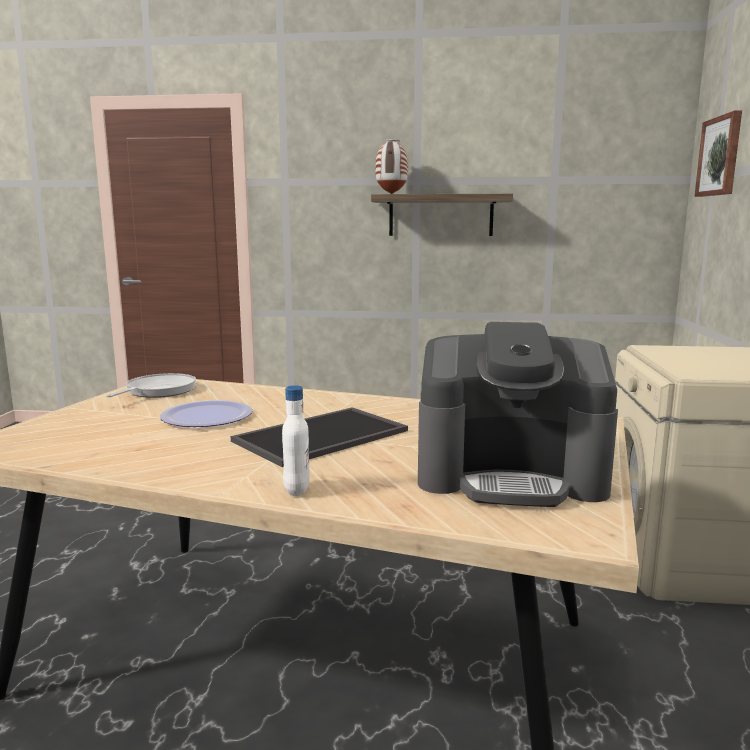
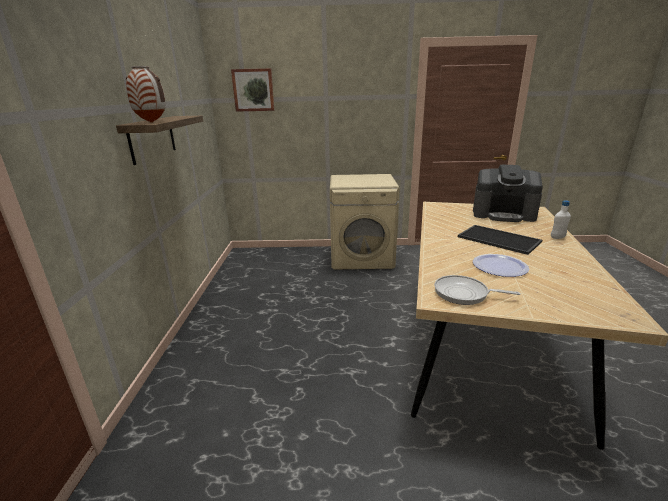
camera: 95 degrees left, 10 degrees up
coffee machine [418,322,618,507] -> coffee machine turned 105 degrees clockwise [473,165,543,222]

